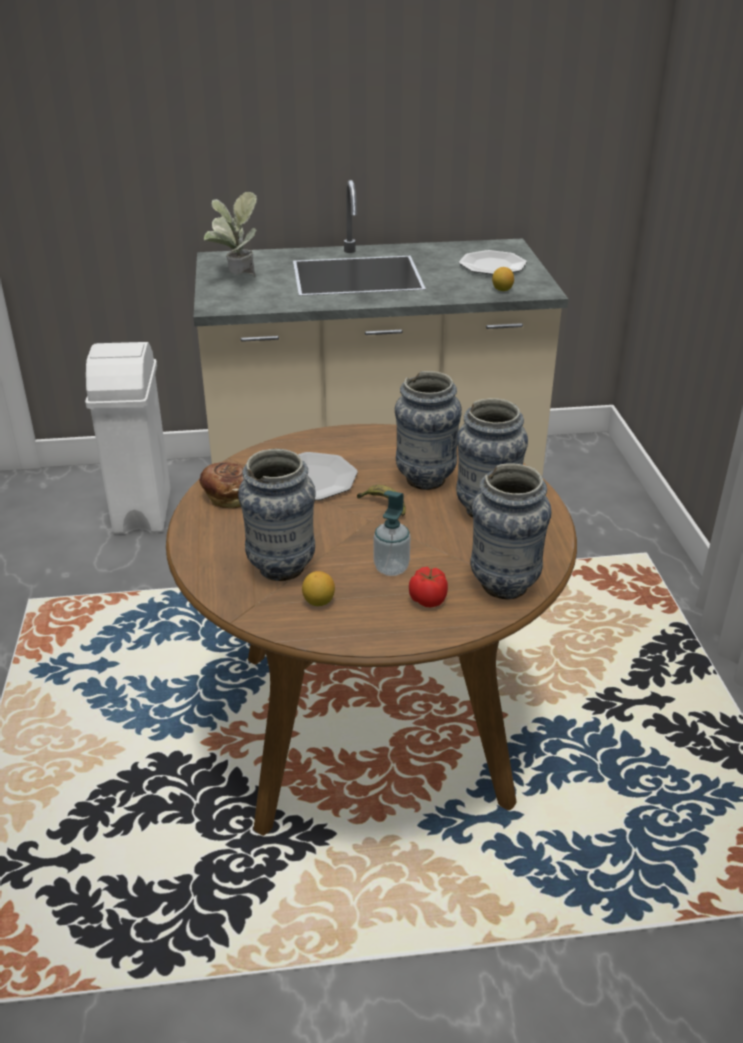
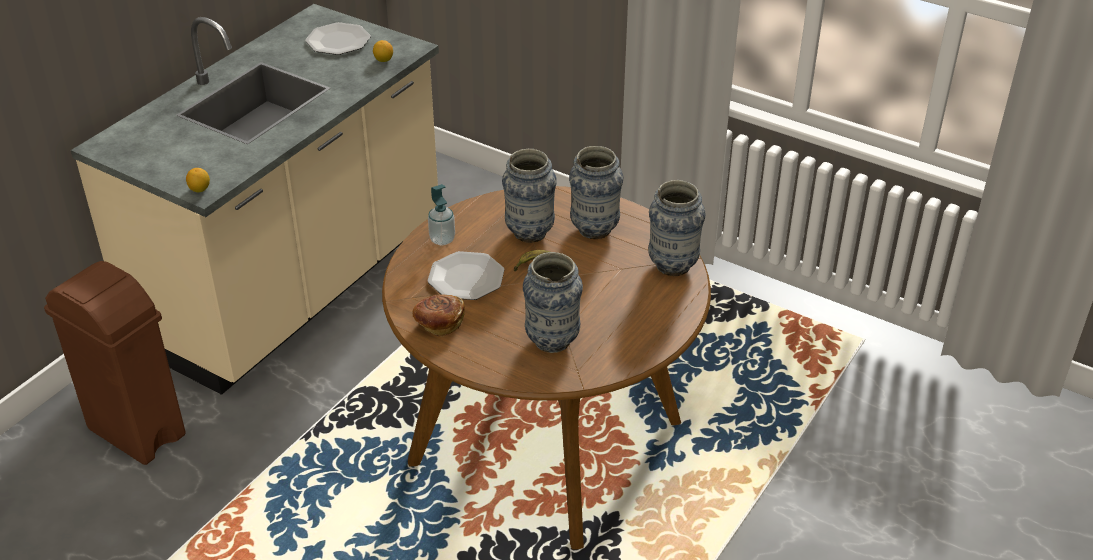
camera: 50 degrees left, 5 degrees up
white trash can [85,342,171,534] -> brown trash can [44,261,186,465]
potted plant [204,192,257,277] -> none
lemon [302,571,335,606] -> lemon moved to [186,168,210,192]
soap dispenser [374,490,411,576] -> soap dispenser moved to [428,184,455,245]
tomato [409,567,448,607] -> none

